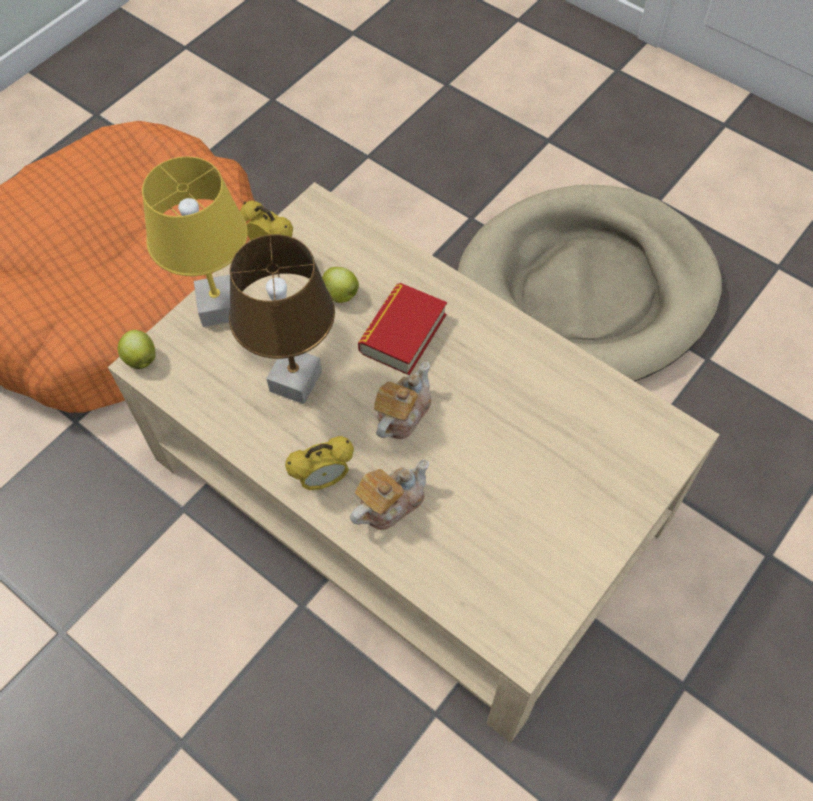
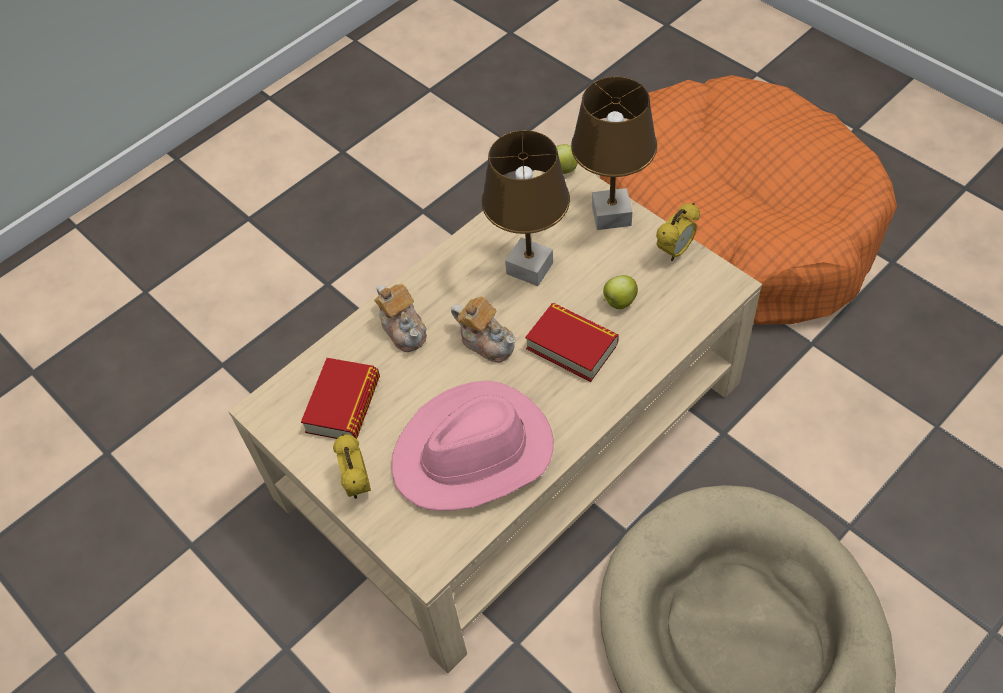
camera: 100 degrees right, 5 degrees down
yellow table lamp [142,157,248,327] -> brown table lamp [571,77,657,230]
alarm clock [285,436,354,491] -> alarm clock moved to [333,434,371,499]
none -> book [301,358,380,439]
none -> pink hat [392,381,554,511]

